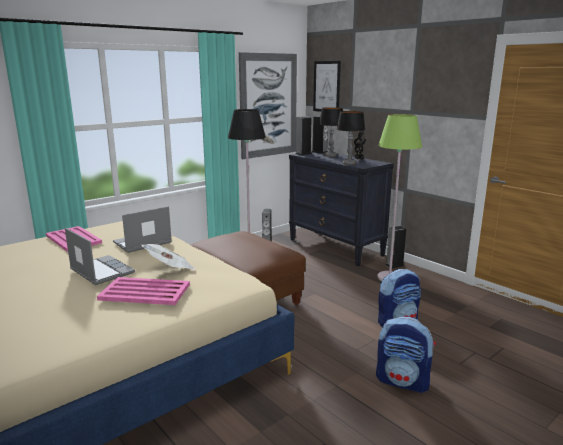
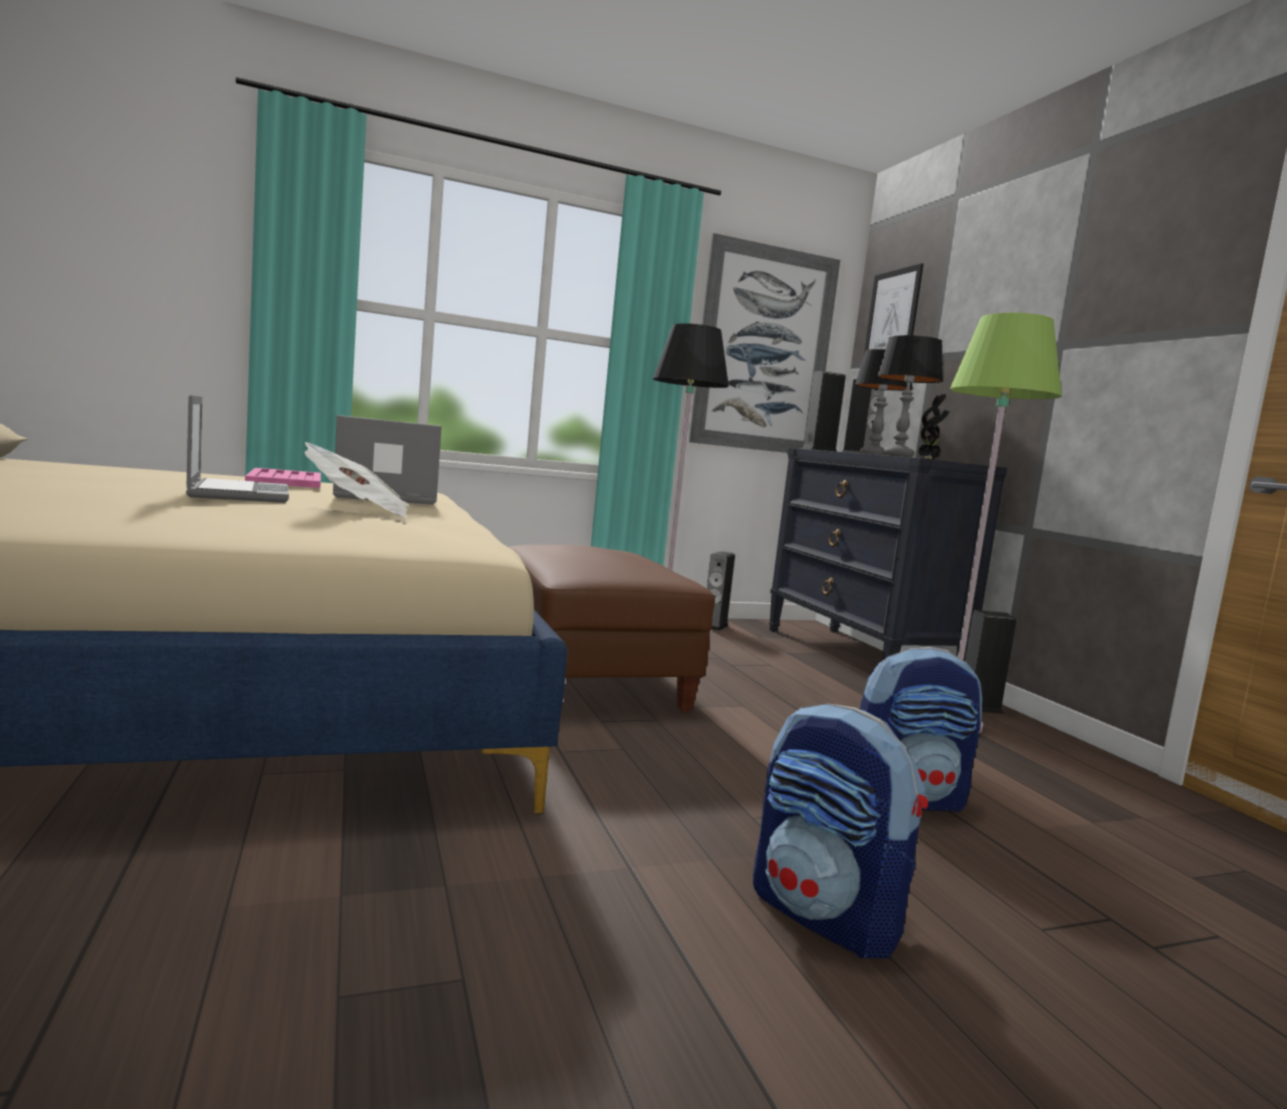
camera: 20 degrees right, 10 degrees down
pink tray [97,277,190,305] -> none

